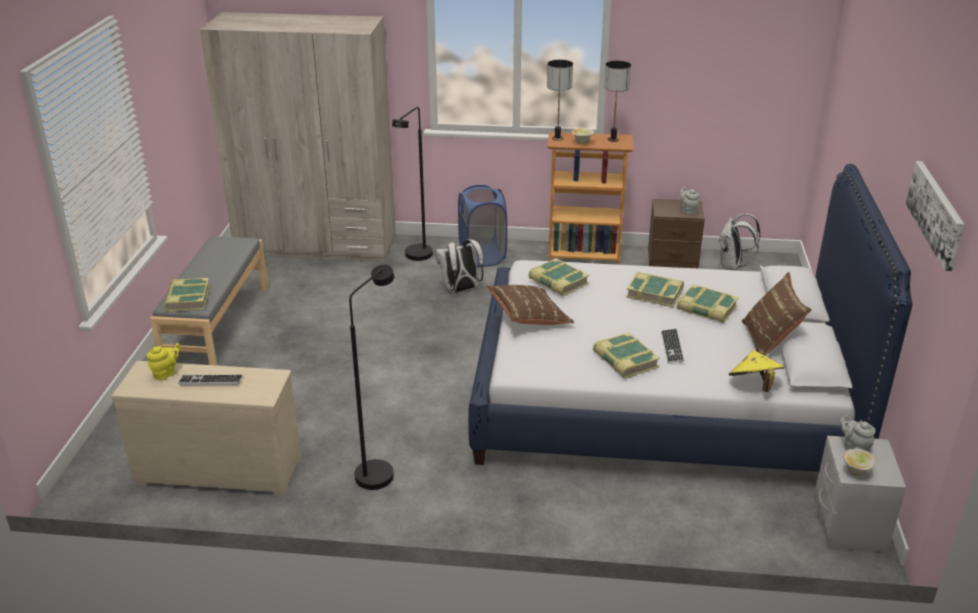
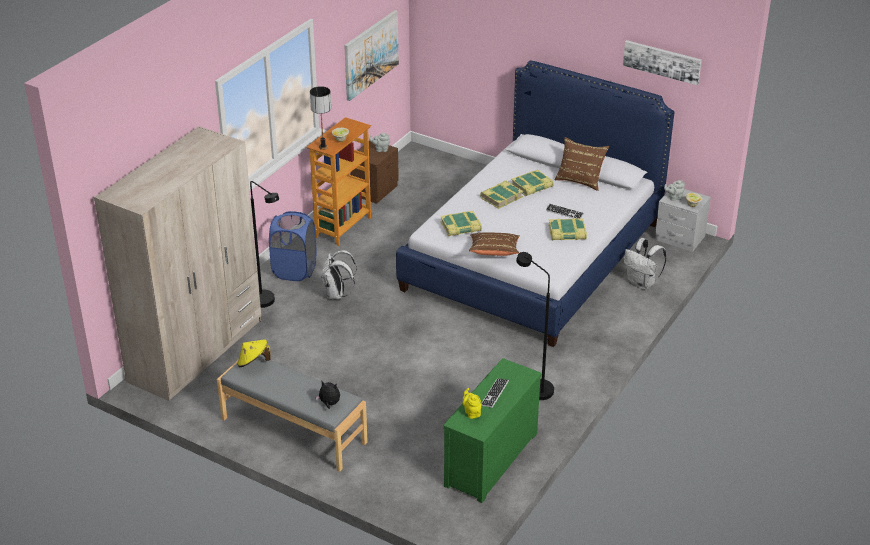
camera: 65 degrees left, 5 degrees up
beige dresser [111,361,301,497] -> green dresser [444,358,541,503]
book [163,278,210,312] -> plush toy [316,381,340,409]
table lamp [604,61,631,142] -> none
white backpack [718,213,761,270] -> white backpack moved to [624,238,667,290]
yellow hat [729,350,784,392] -> yellow hat moved to [237,339,271,367]
none -> picture [344,10,399,101]

